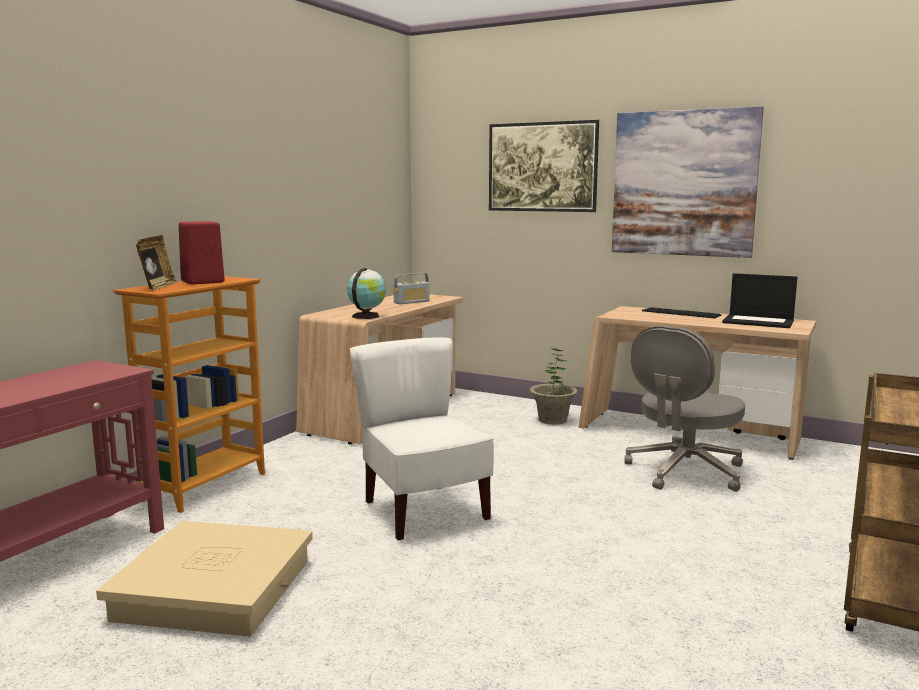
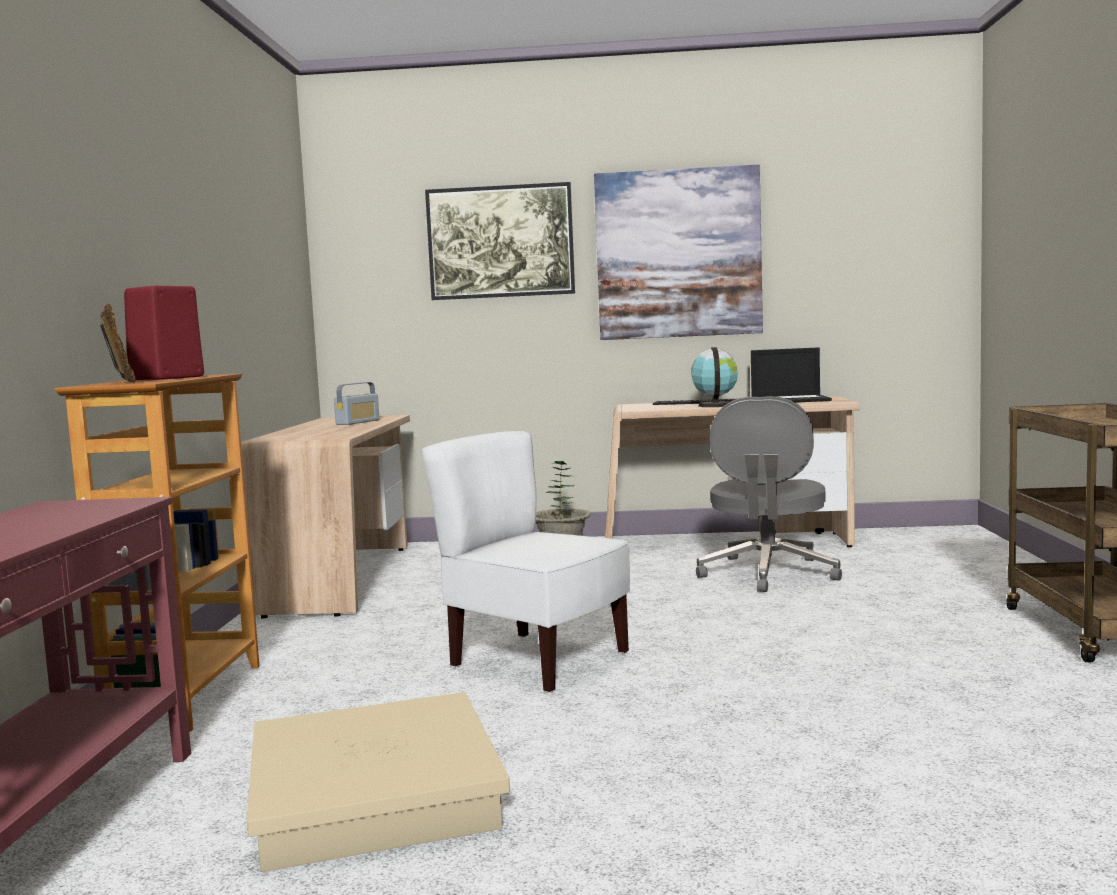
camera: 25 degrees left, 5 degrees down
globe [348,268,386,319] -> globe moved to [691,347,738,407]

